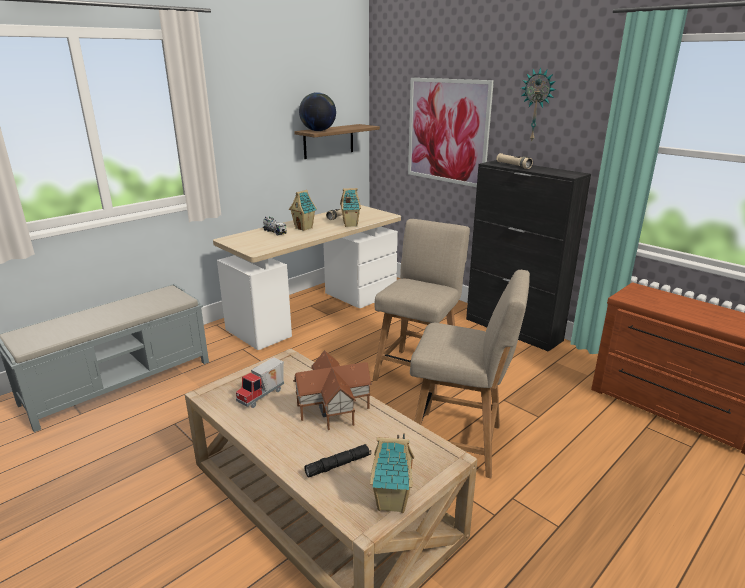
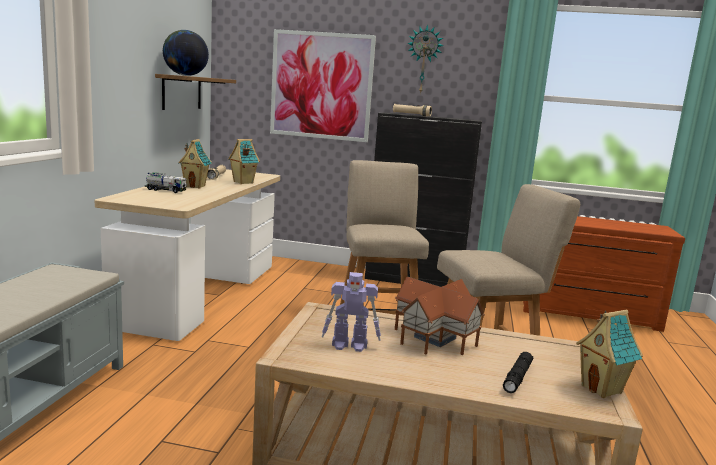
camera: 35 degrees left, 10 degrees down
toy truck [236,357,284,408] -> toy robot [322,272,381,352]

